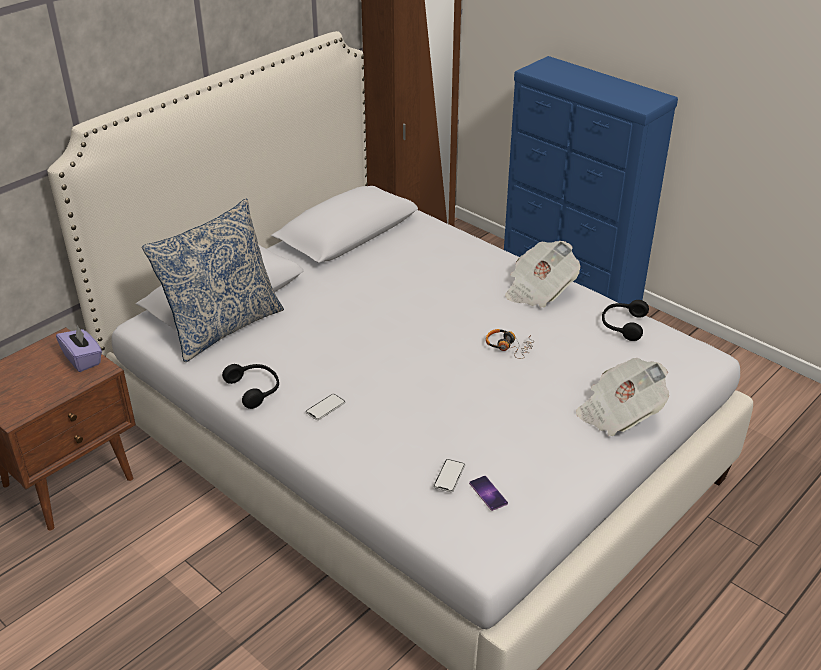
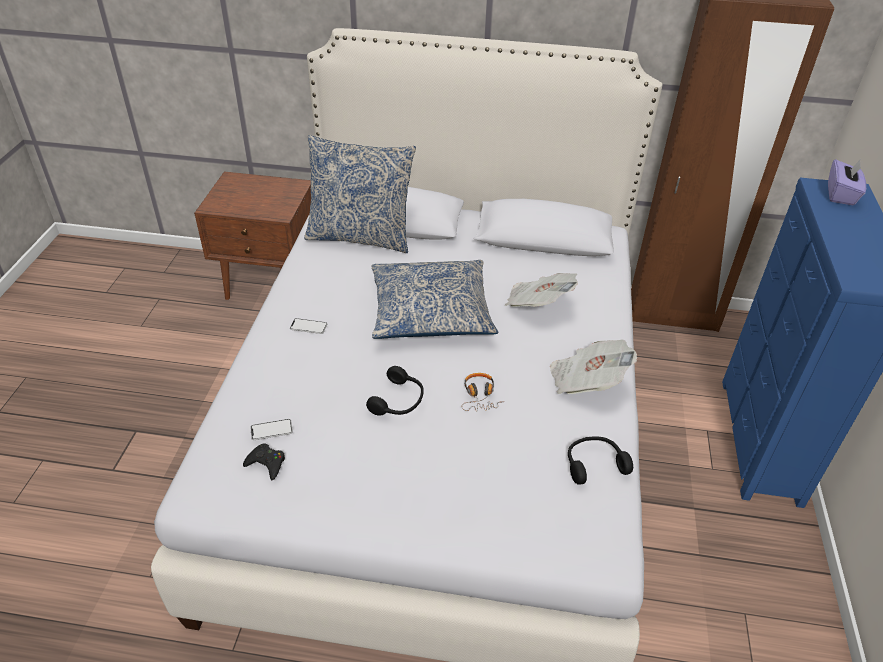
camera: 55 degrees right, 5 degrees up
purple tissue box [56,325,102,372] -> purple tissue box moved to [828,159,866,205]
black headphones [222,364,279,409] -> black headphones moved to [366,366,424,416]
phone [469,476,508,511] -> black game controller [243,443,285,480]
newspaper [576,358,669,436] -> newspaper moved to [505,273,578,307]
none -> pillow [371,260,498,339]

